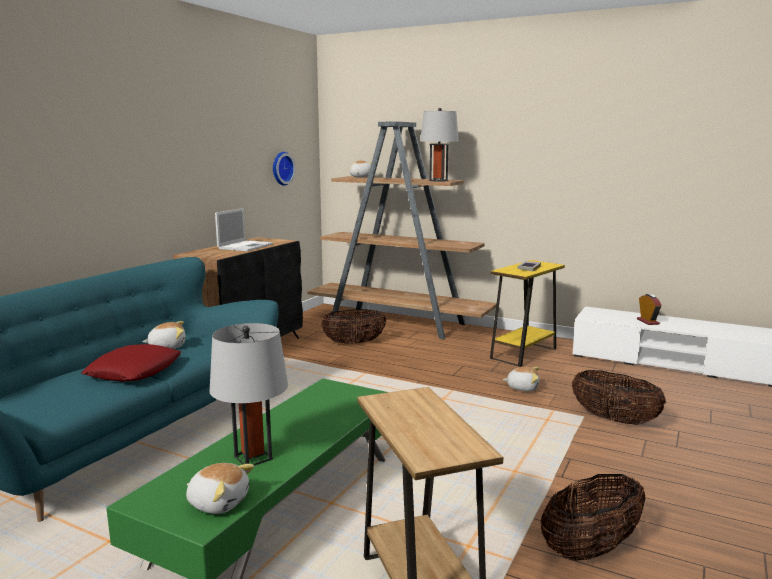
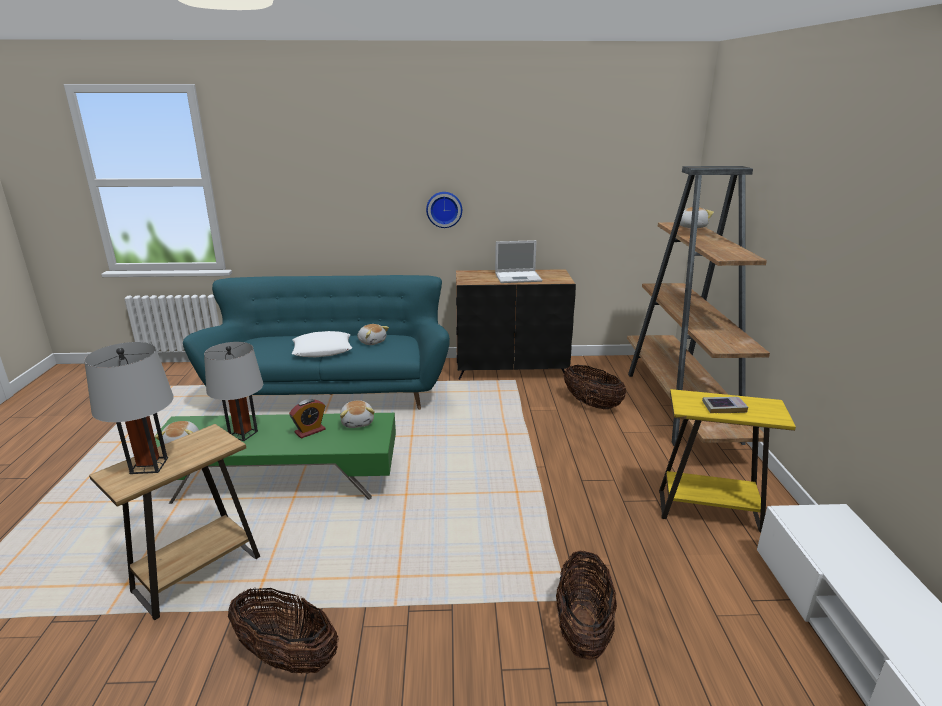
camera: 60 degrees right, 10 degrees up
red pillow [82,344,181,382] -> white pillow [292,331,352,357]
wall clock [273,152,296,186] -> wall clock moved to [426,192,462,228]
grey table lamp [420,108,459,182] -> grey table lamp moved to [84,342,173,474]
plush toy [503,367,539,391] -> plush toy moved to [340,400,375,428]
alarm clock [637,294,662,325] -> alarm clock moved to [289,399,326,439]

